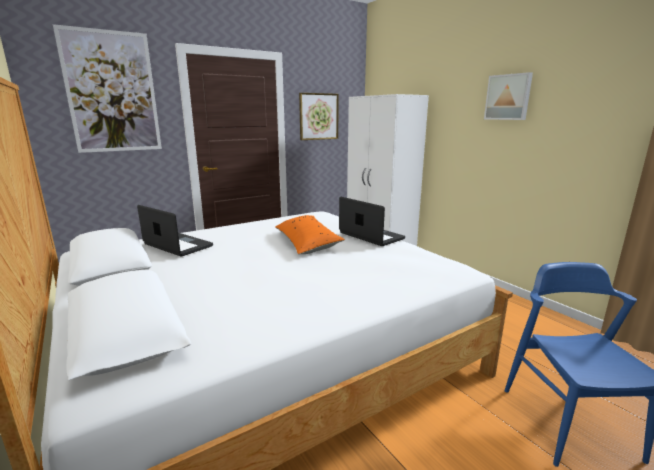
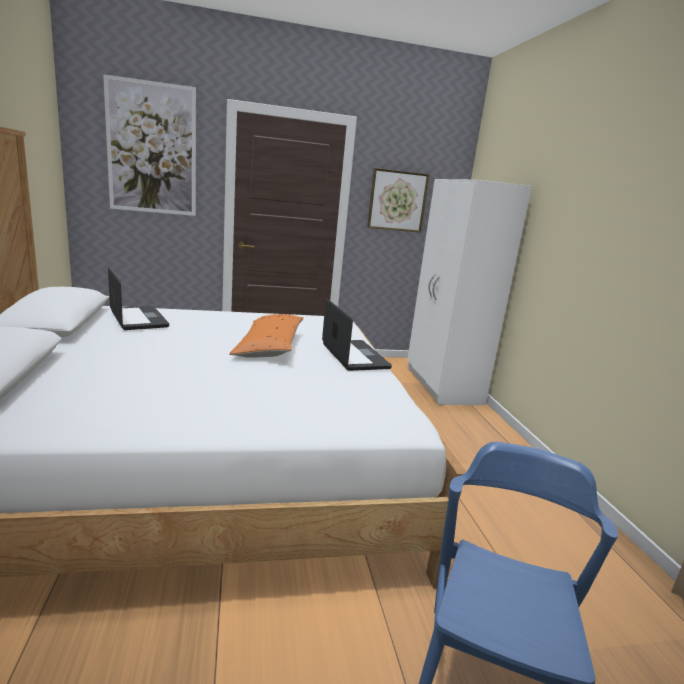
camera: 20 degrees right, 0 degrees up
picture [484,72,533,120] -> none

